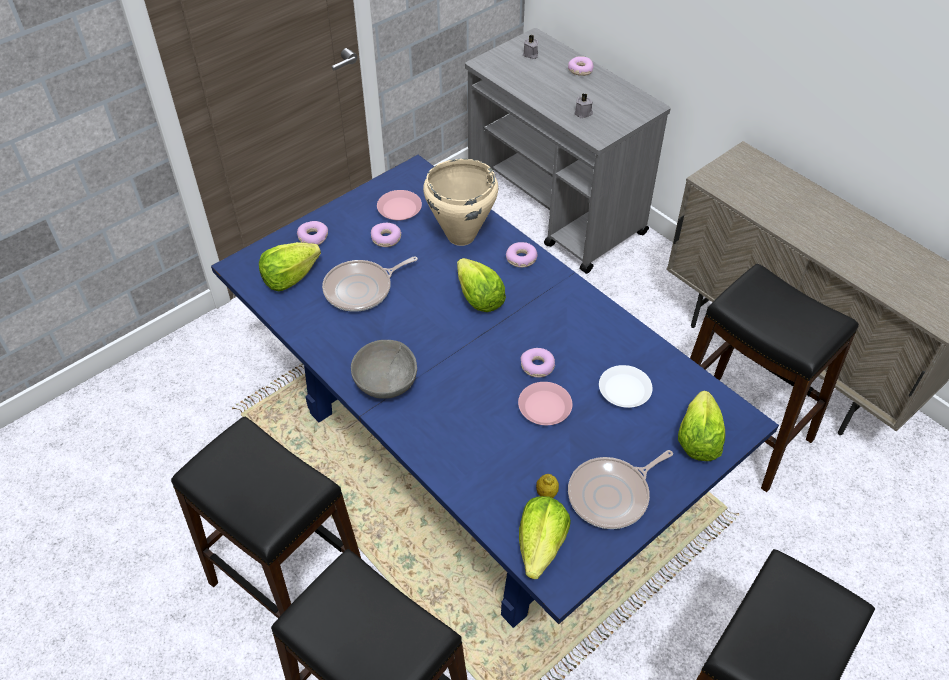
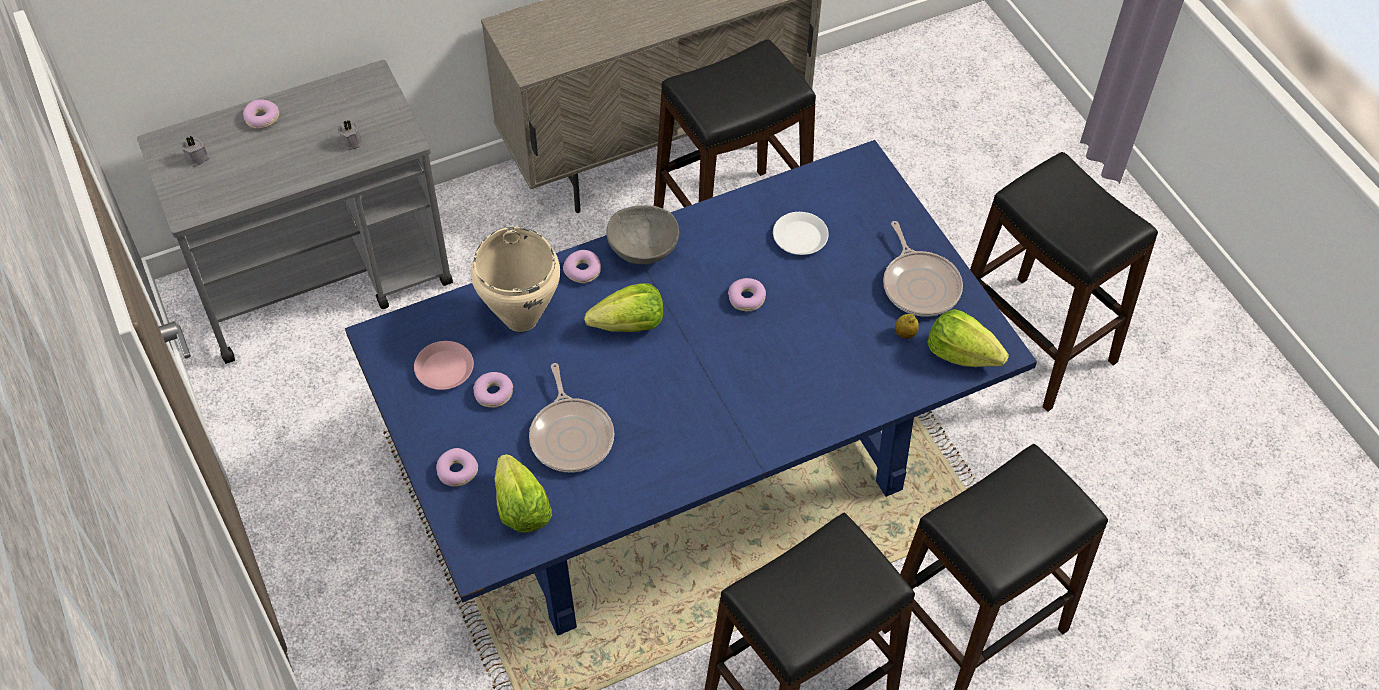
camera: 75 degrees left, 5 degrees up
grey bowl [351,340,417,399] -> grey bowl moved to [606,205,679,264]
pink plate [518,382,572,425] -> none
lettuce [678,391,725,461] -> none

